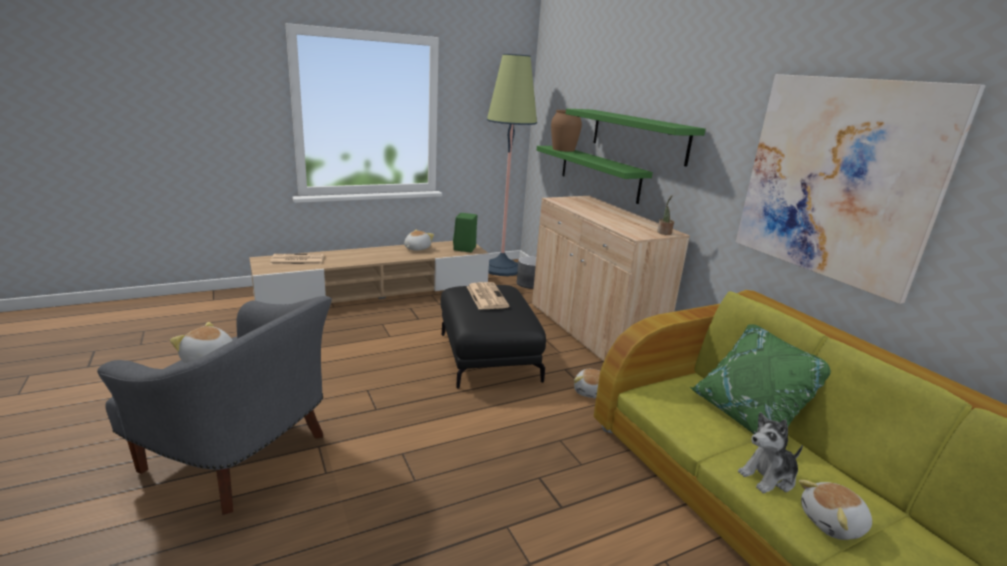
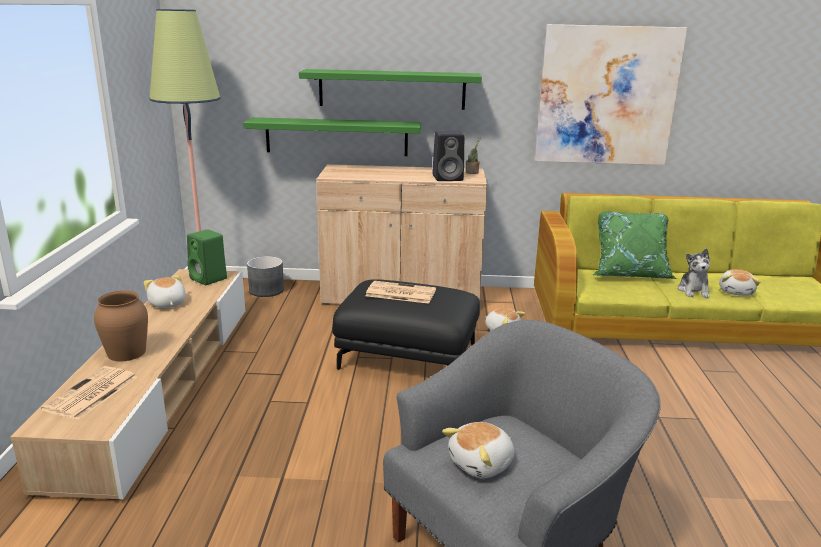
camera: 60 degrees left, 0 degrees up
brown vase [551,110,582,152] -> brown vase moved to [94,290,148,361]
none -> black speaker [432,131,464,181]

